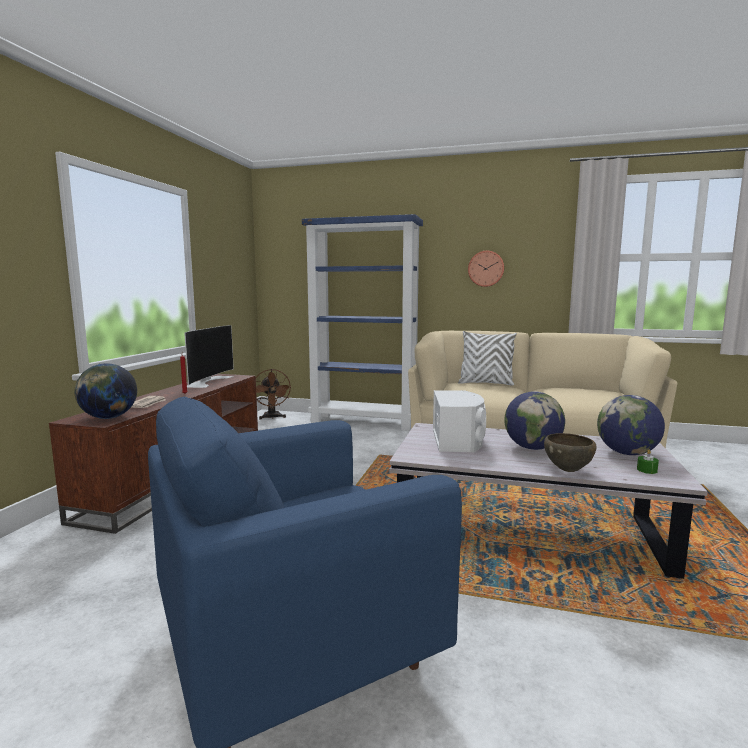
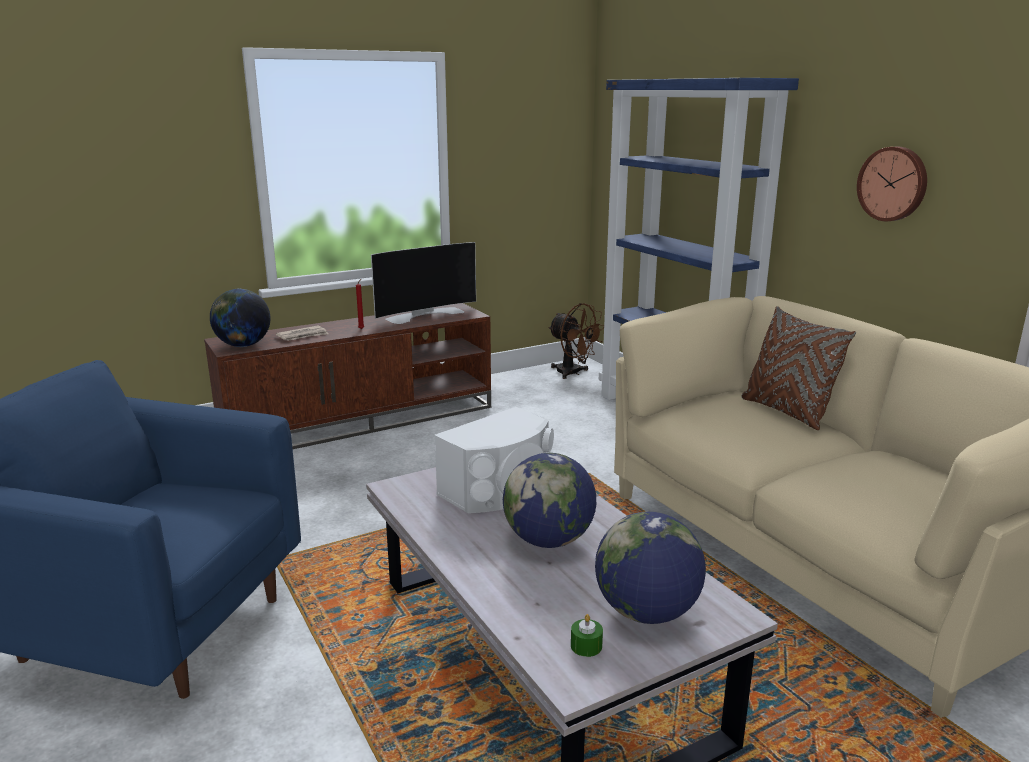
camera: 45 degrees right, 10 degrees up
brown fan [256,369,291,420] -> brown fan turned 75 degrees counterclockwise [548,303,604,379]
white pillow [458,331,517,386] -> brown pillow [741,306,856,430]
brown bowl [544,433,597,472] -> none

